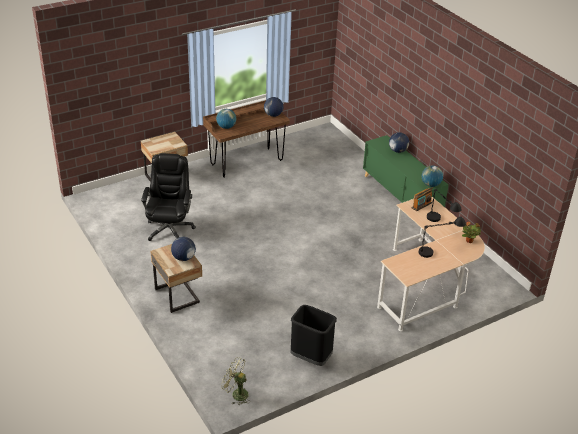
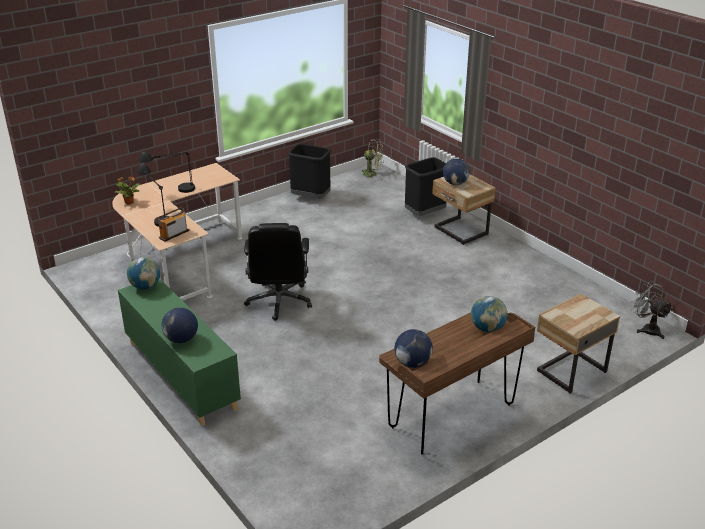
camera: 175 degrees right, 5 degrees down
black office chair [141,153,196,241] -> black office chair moved to [244,223,312,321]
none -> black trash can [405,157,447,216]
none -> grey fan [631,281,672,339]

